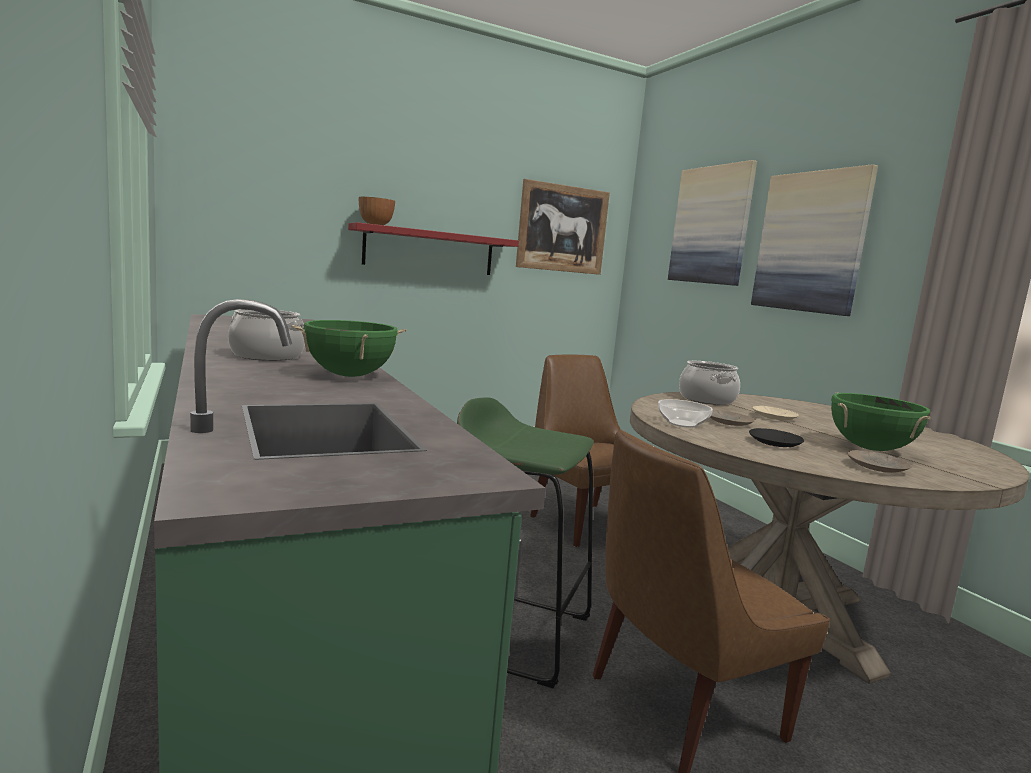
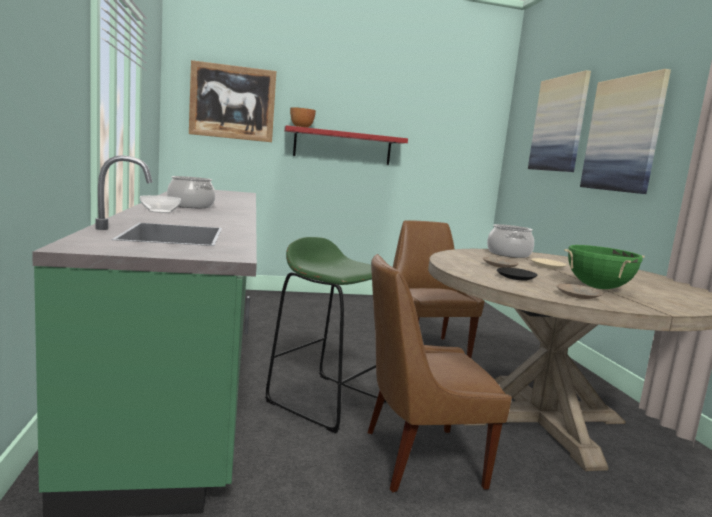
camera: 15 degrees right, 0 degrees up
green cooking pot [292,320,407,377] -> none
picture [516,179,610,275] -> picture moved to [189,60,276,142]
bowl [658,399,713,428] -> bowl moved to [140,195,181,213]

